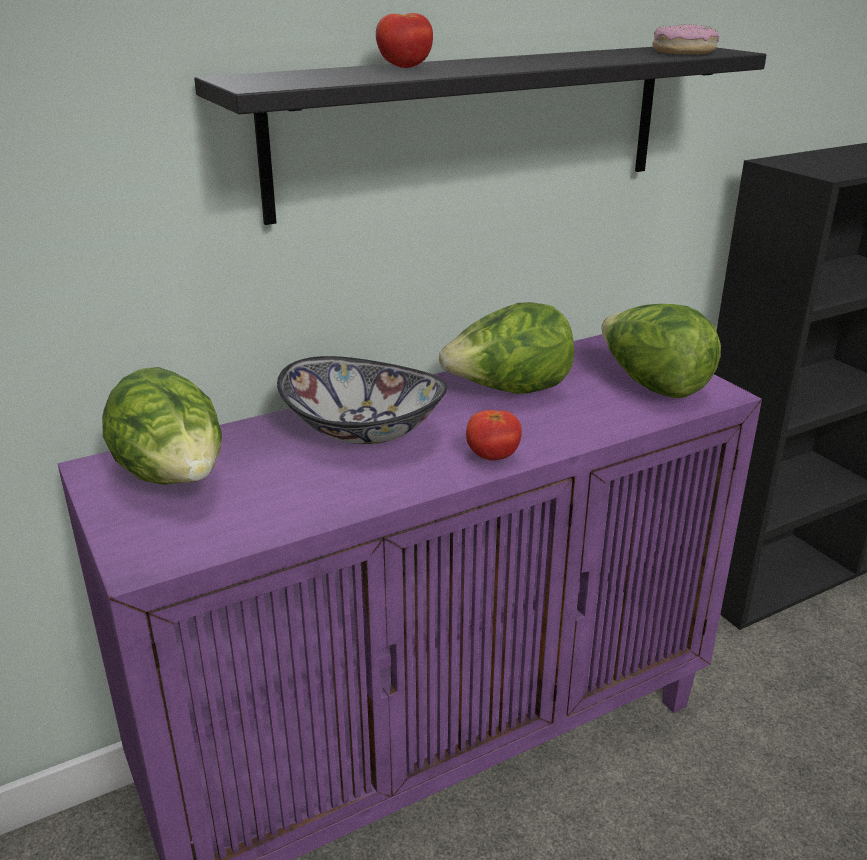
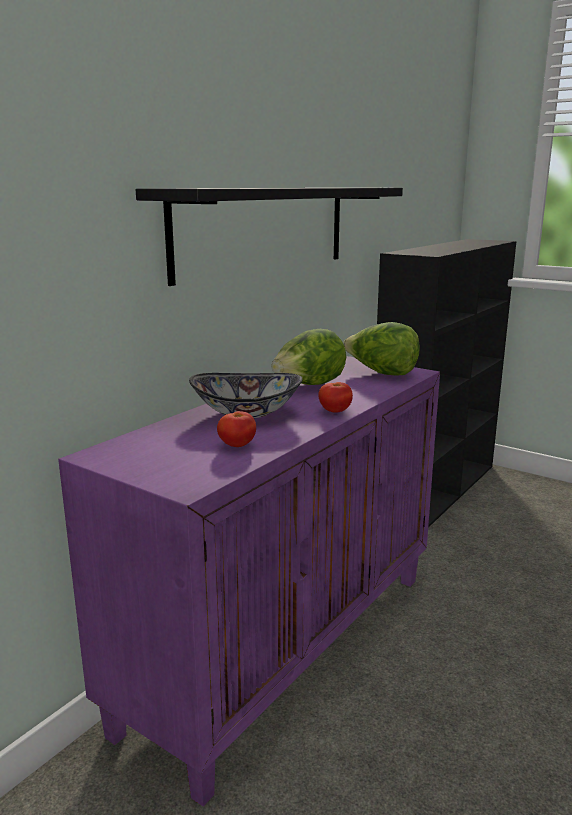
camera: 25 degrees left, 10 degrees down
lettuce [102,367,222,485] -> none
tomato [376,13,433,68] -> tomato moved to [217,411,256,447]
donut [652,24,719,54] -> none

